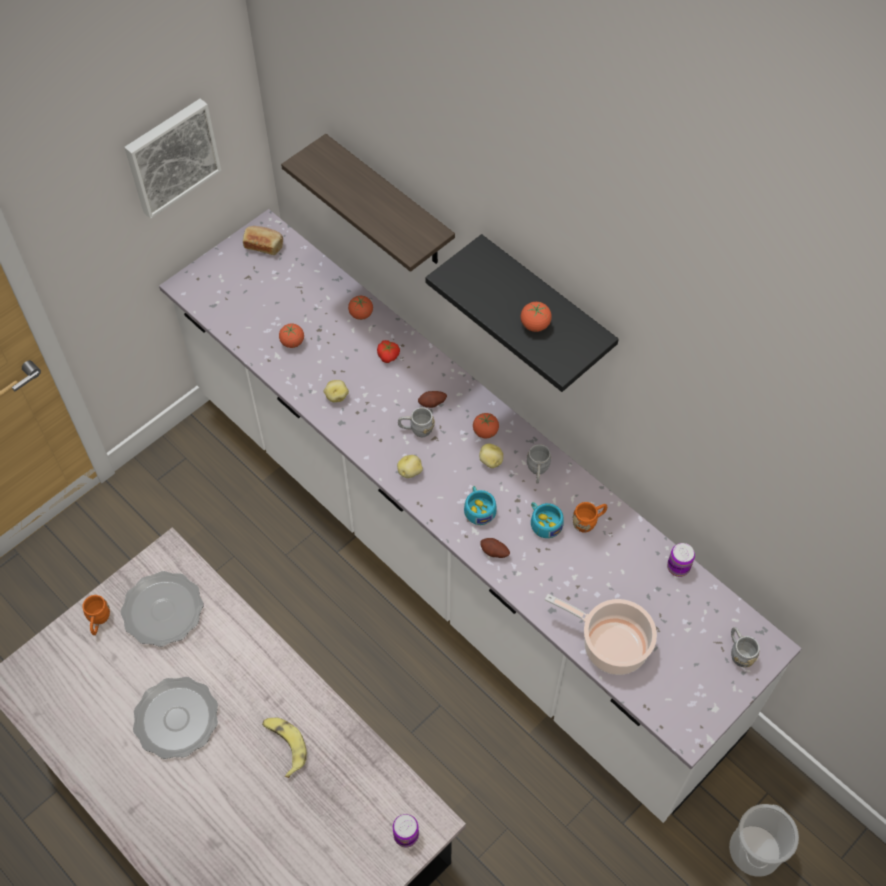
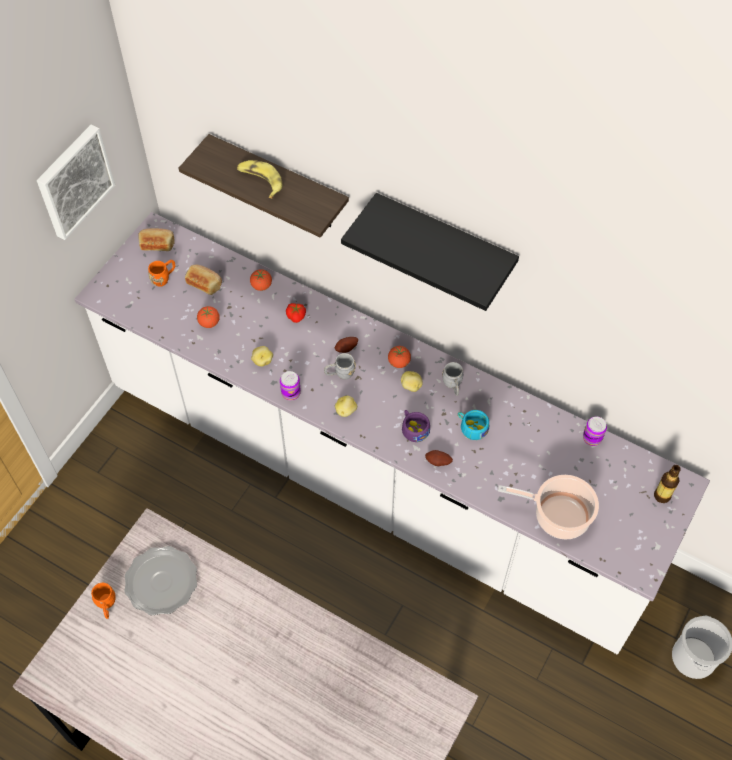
camera: 15 degrees left, 0 degrees up
plate [133,677,218,759] -> none
banana [262,718,307,778] -> banana moved to [237,160,282,199]
can [393,814,419,848] -> can moved to [280,371,301,400]
turquoise cup [464,486,497,525] -> purple cup [402,410,430,442]
tomato [521,302,552,332] -> none
orange mug [573,502,607,533] -> orange mug moved to [148,260,175,287]
grey mug [731,627,760,667] -> bottle [654,465,681,503]
none -> bread [185,265,222,295]

